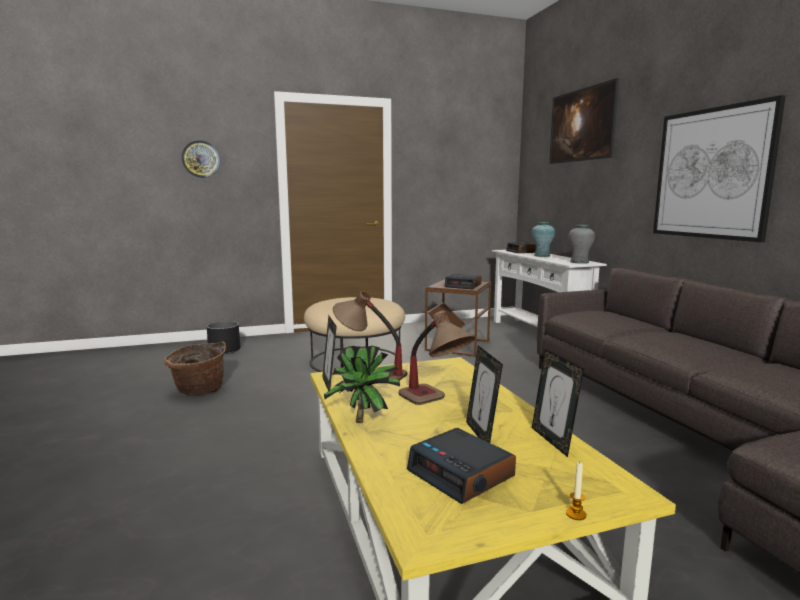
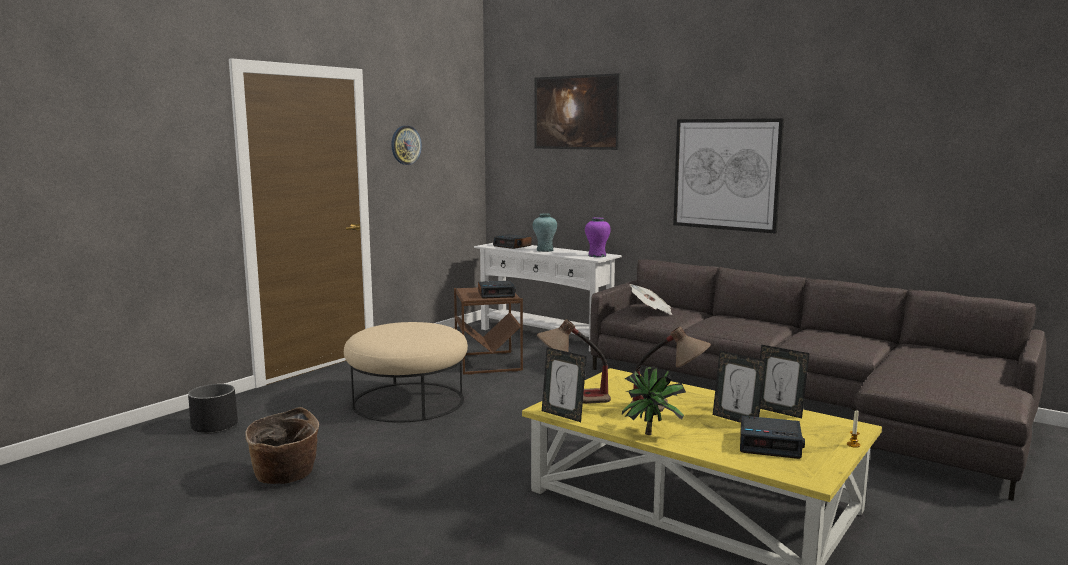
camera: 35 degrees left, 0 degrees up
wall clock [181,140,220,178] -> wall clock moved to [391,126,422,165]
grey vase [568,225,595,264] -> purple vase [585,217,611,257]
none -> newspaper [629,284,672,315]

